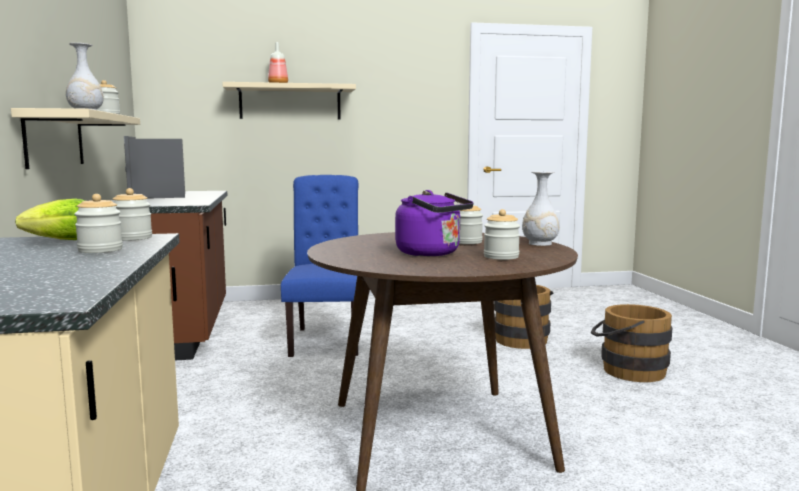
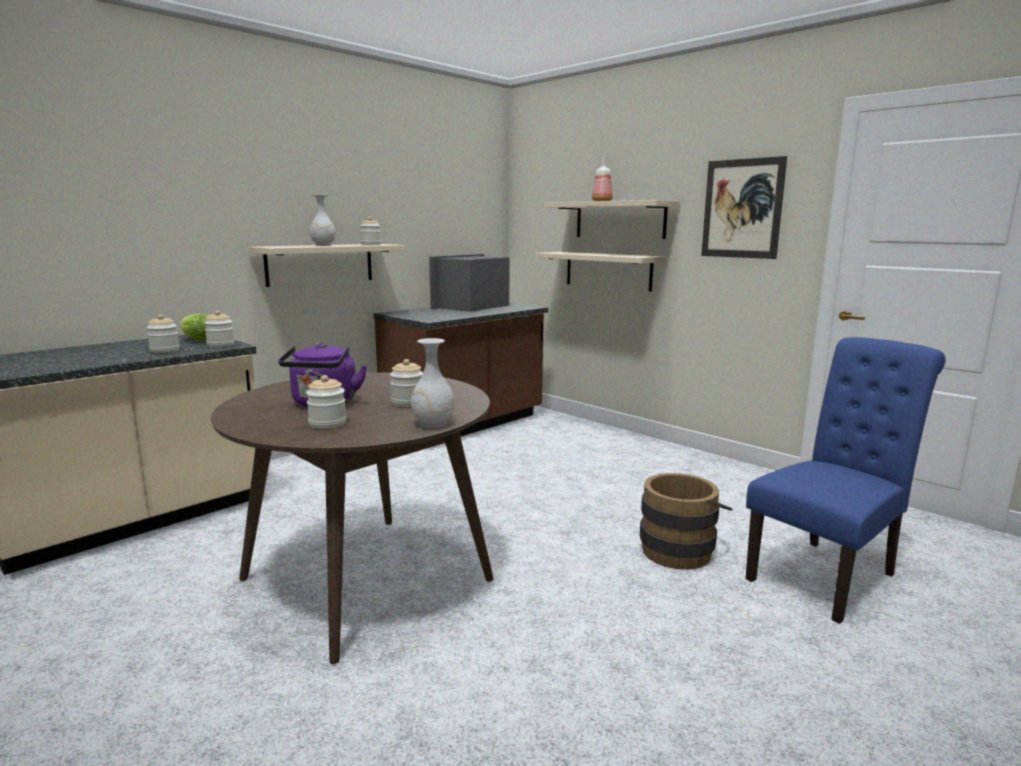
camera: 55 degrees right, 5 degrees up
blue chair [281,175,358,357] -> blue chair moved to [746,337,946,624]
brown bucket [591,304,672,382] -> none
none -> beige shelf [535,252,665,292]
none -> picture [701,156,787,259]

